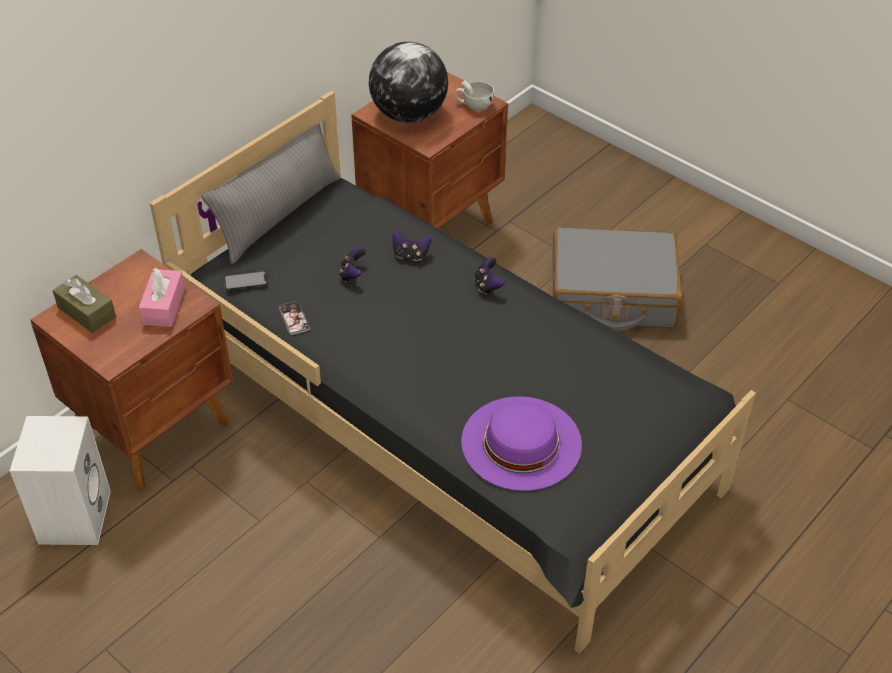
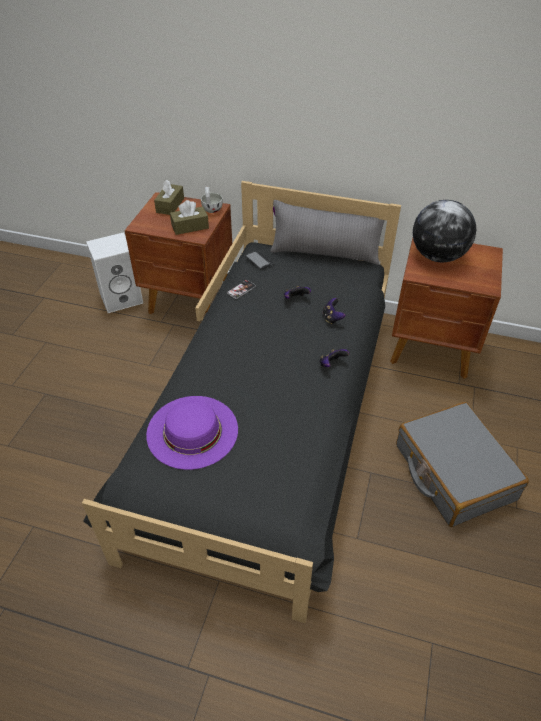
camera: 65 degrees right, 0 degrees up
pink tissue box [139,268,185,327] -> brown tissue box [170,200,209,235]
white cup [455,80,494,111] -> white cup moved to [201,187,223,213]

